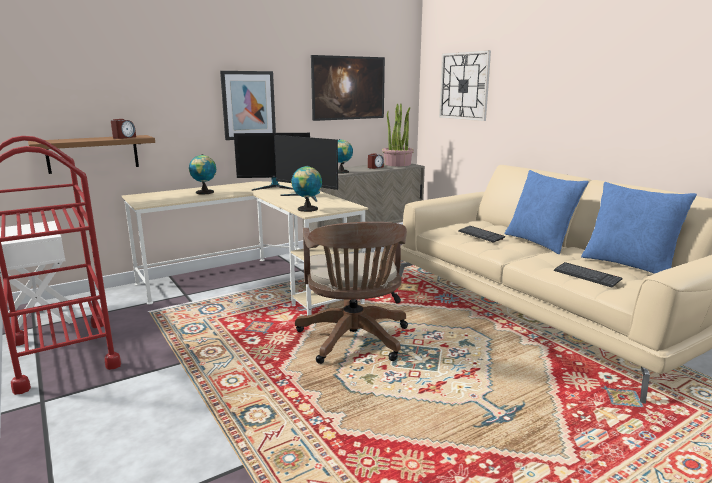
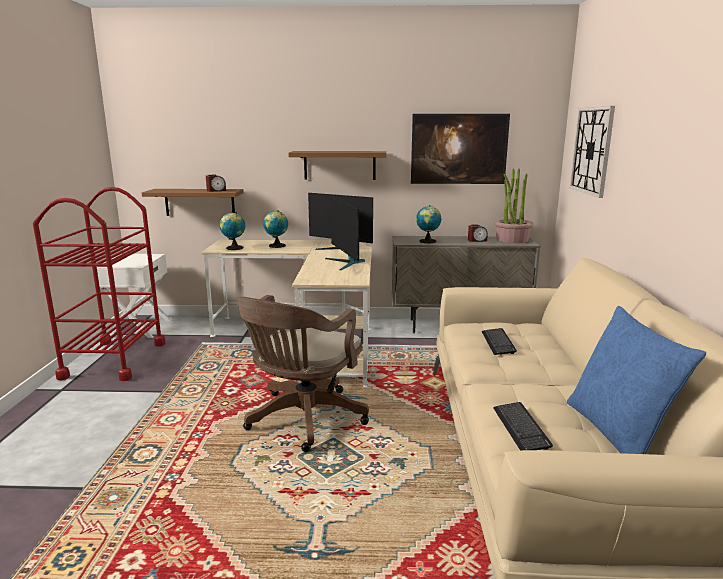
camera: 35 degrees right, 0 degrees up
picture [220,71,276,140] -> brown shelf [288,151,387,180]
globe [291,165,322,212] -> globe moved to [220,212,245,250]
blue pillow [504,170,589,254] -> none

